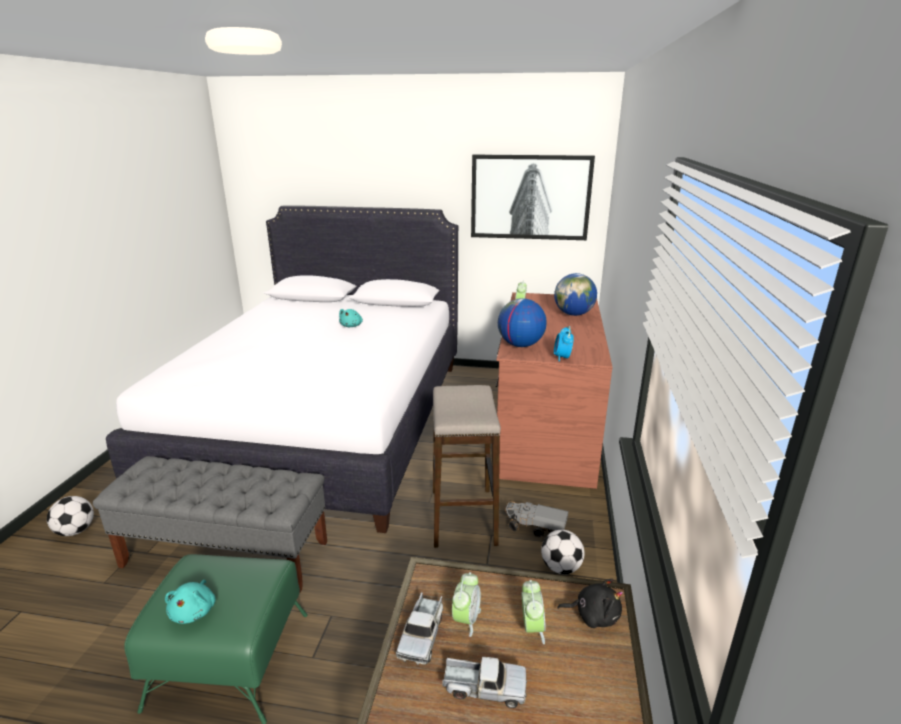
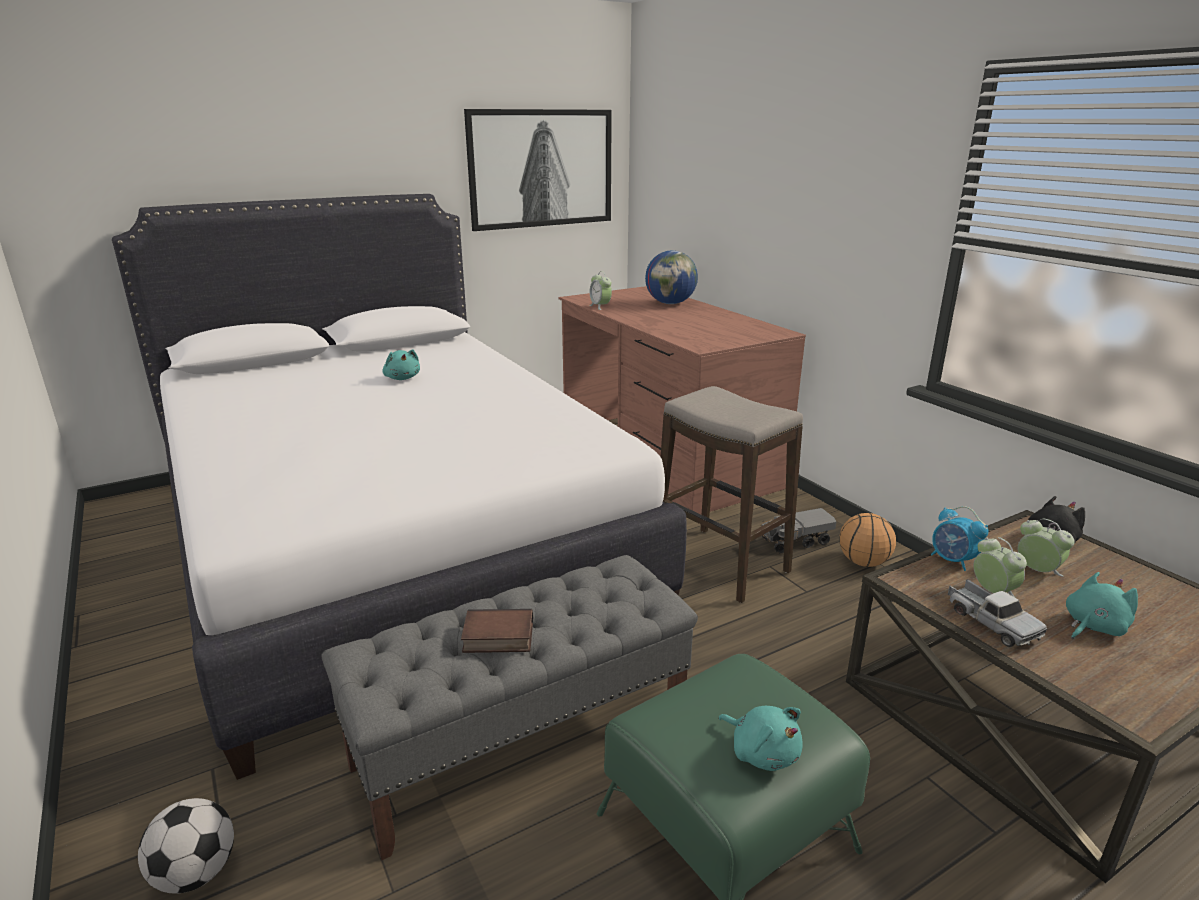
camera: 40 degrees left, 0 degrees up
toy truck [442,657,527,708] -> turquoise plush toy [1066,572,1138,639]
globe [498,298,546,347] -> none
football [541,530,585,574] -> basketball [839,513,896,567]
alarm clock [554,326,574,362] -> alarm clock moved to [931,506,989,571]
none -> book [461,609,533,653]

